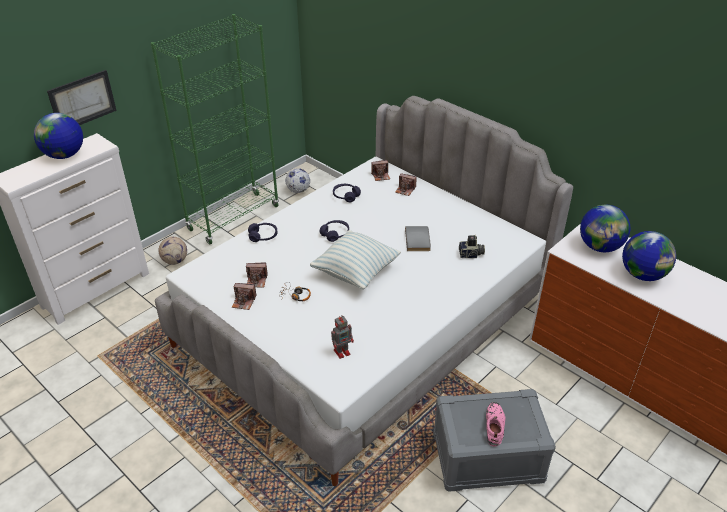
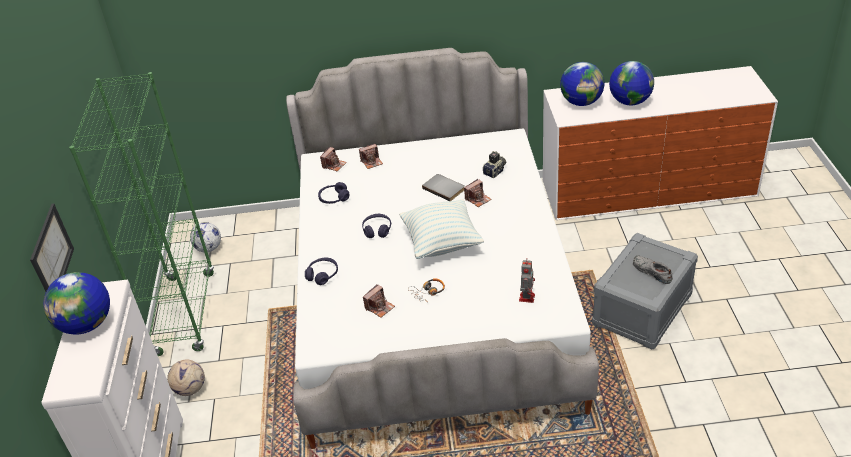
camera: 45 degrees left, 0 degrees up
camera [232,283,256,310] -> camera moved to [464,179,492,207]
pink shoe [486,402,506,447] -> grey shoe [633,255,673,284]

